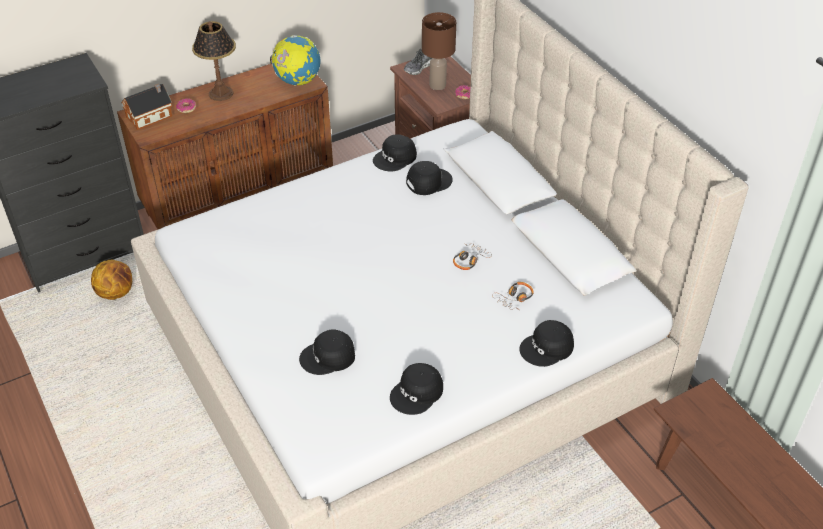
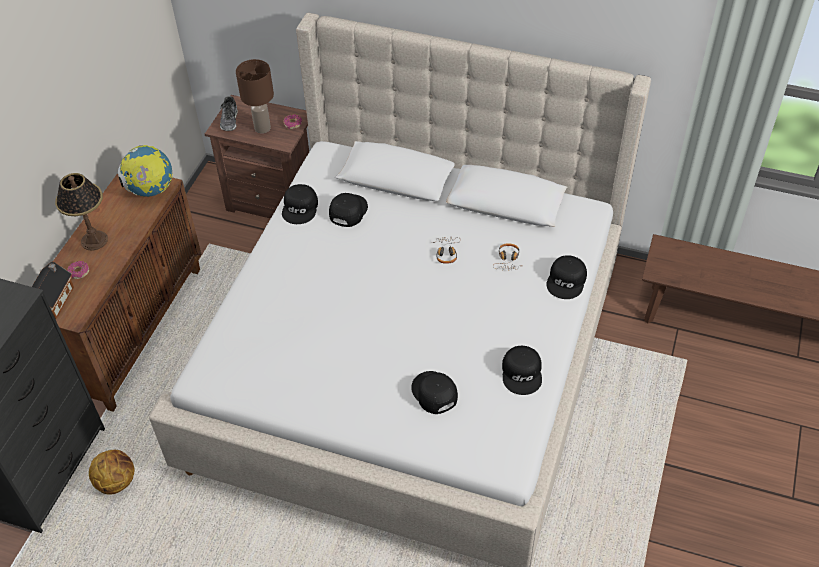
camera: 40 degrees left, 5 degrees up
black cap [299,329,355,375] -> black cap turned 120 degrees clockwise [411,371,458,414]

